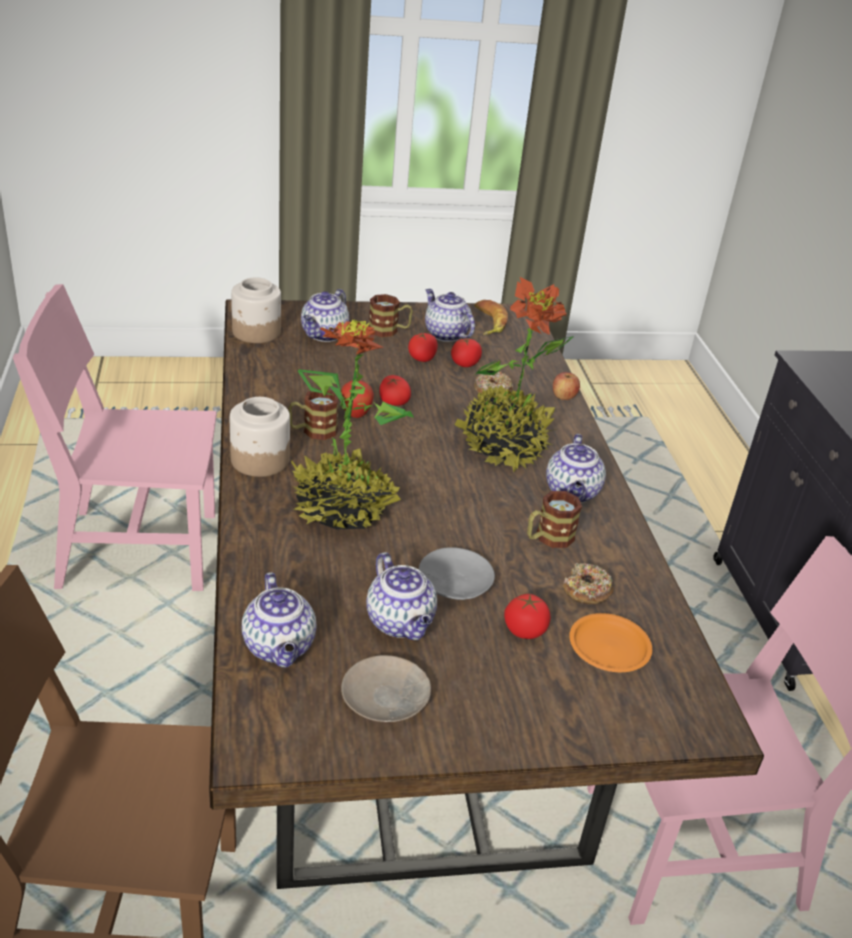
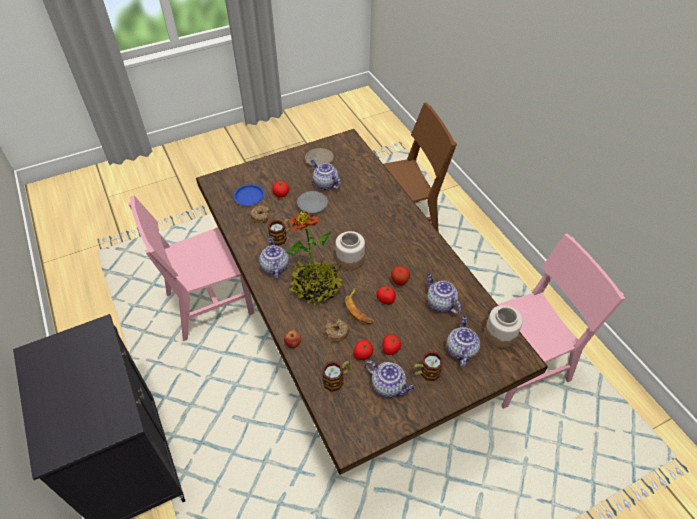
camera: 165 degrees right, 15 degrees up
jar [230,397,290,477] -> jar moved to [335,231,365,271]
teapot [242,572,316,668] -> teapot moved to [426,274,461,314]
mug [288,389,339,440] -> mug moved to [322,361,350,392]
potted plant [291,320,414,529] -> none
banana [475,300,508,336] -> banana moved to [345,288,374,325]
orange plate [569,613,652,672] -> blue plate [234,184,265,206]

